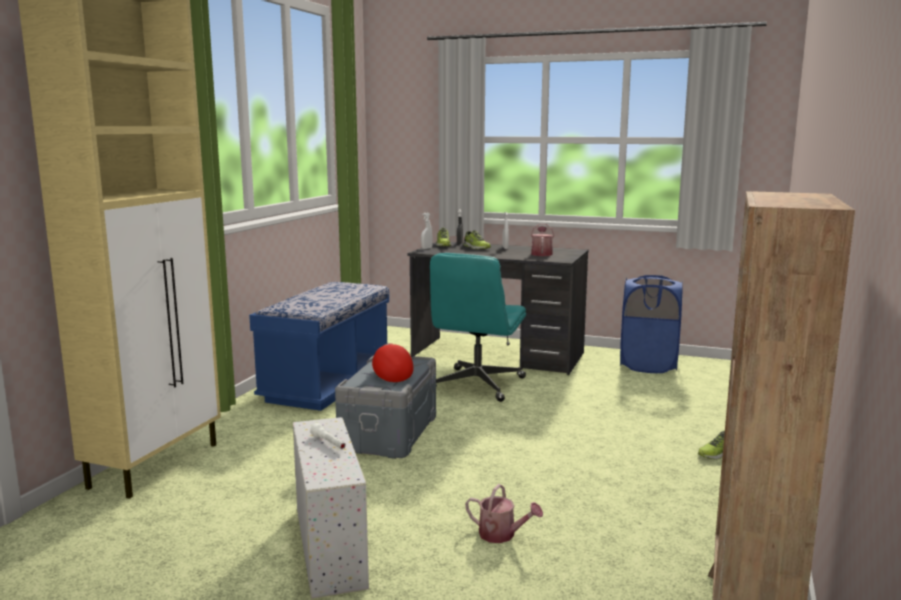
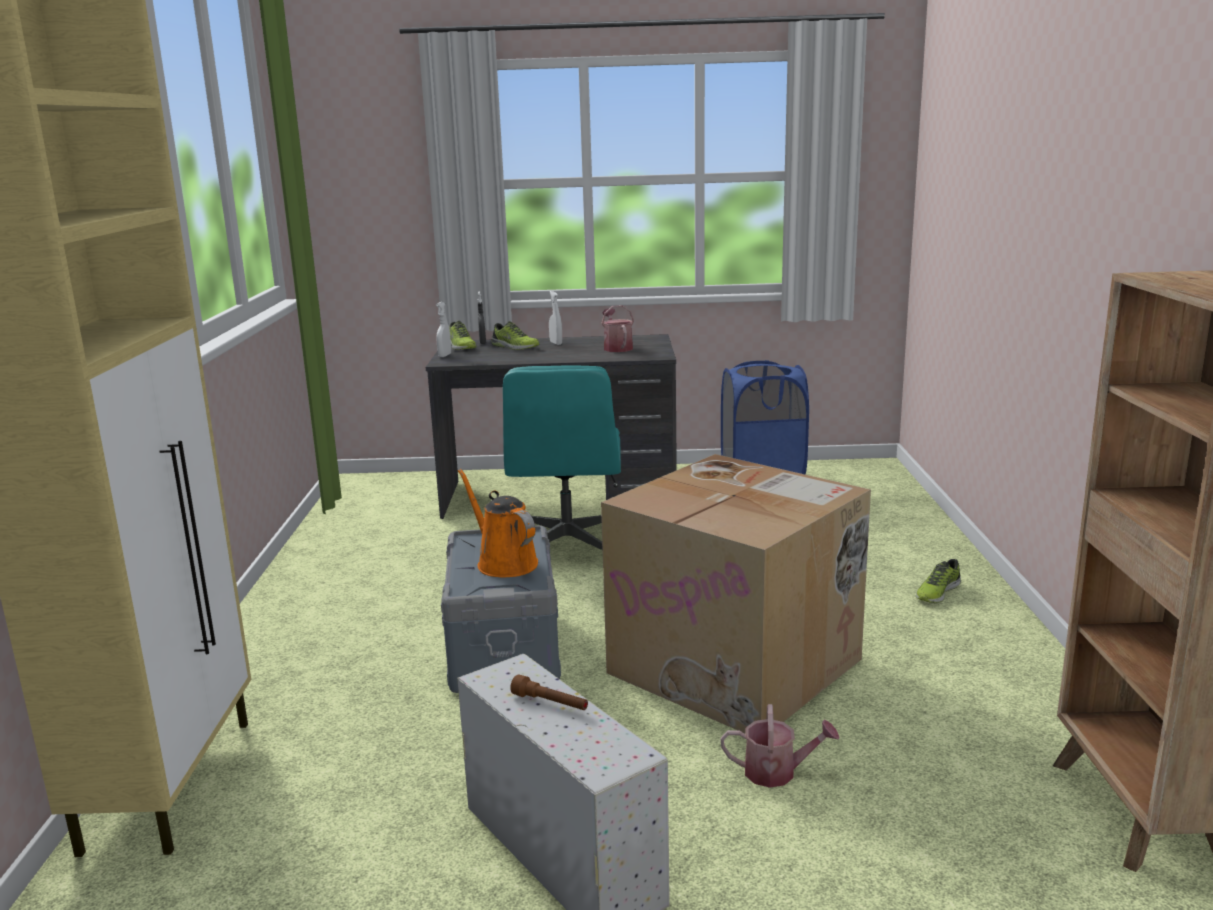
camera: 20 degrees left, 5 degrees up
blue bench [249,282,389,411] -> none
white flashlight [310,423,346,449] -> brown flashlight [510,675,588,710]
red cap [372,343,414,382] -> orange watering can [458,469,538,577]
none -> cardboard box [601,454,871,734]

